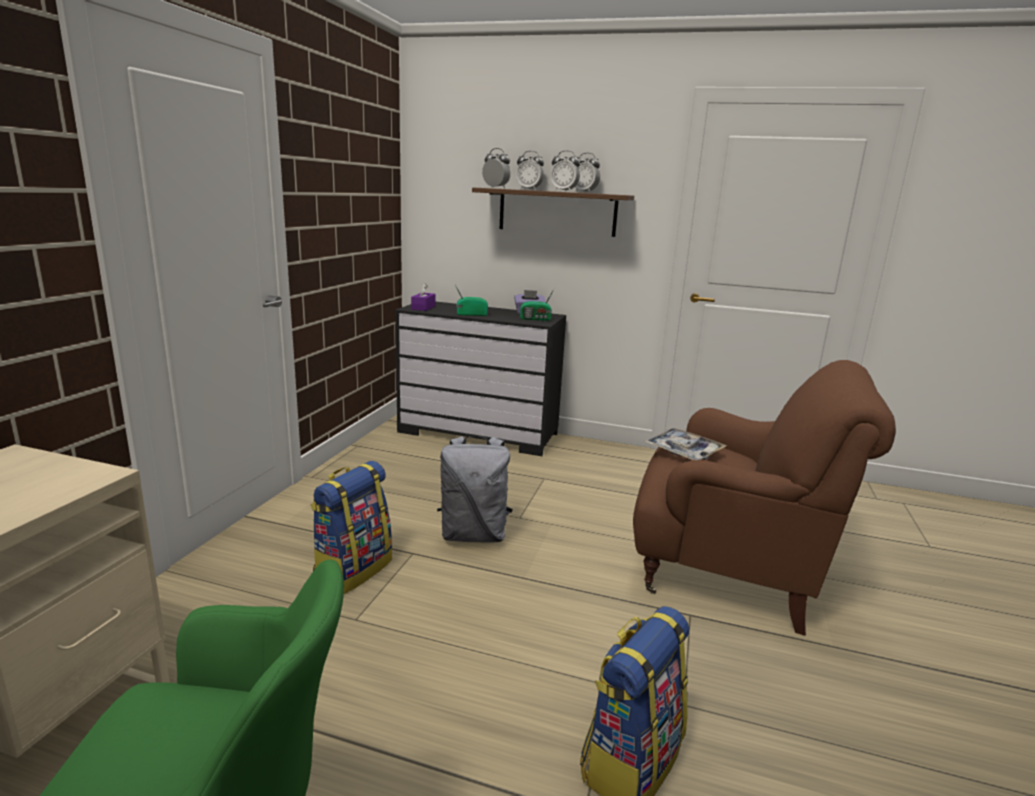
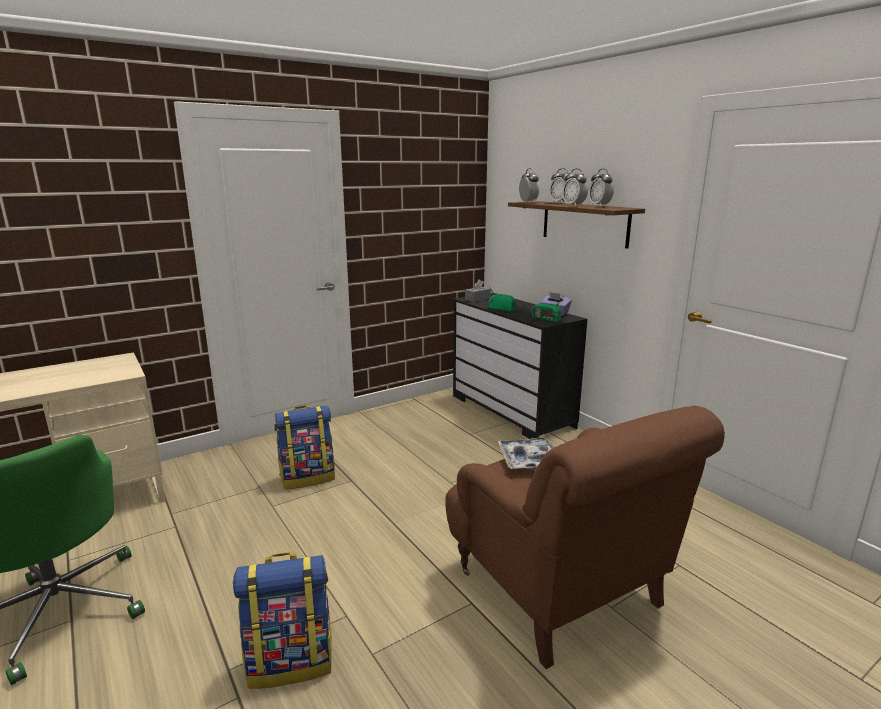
camera: 40 degrees right, 0 degrees up
purple tissue box [411,283,436,311] -> grey tissue box [465,279,491,302]
grey backpack [437,436,513,543] -> none

